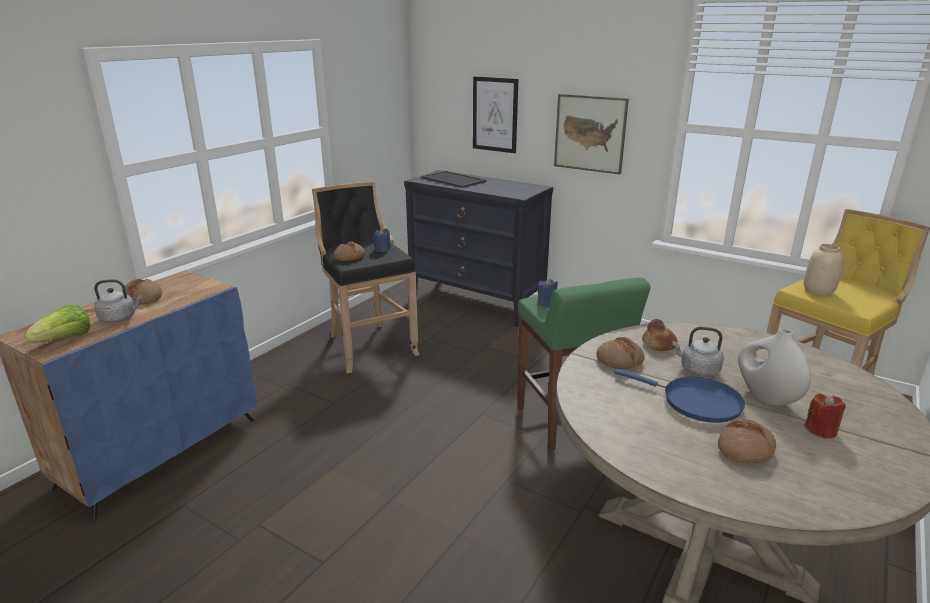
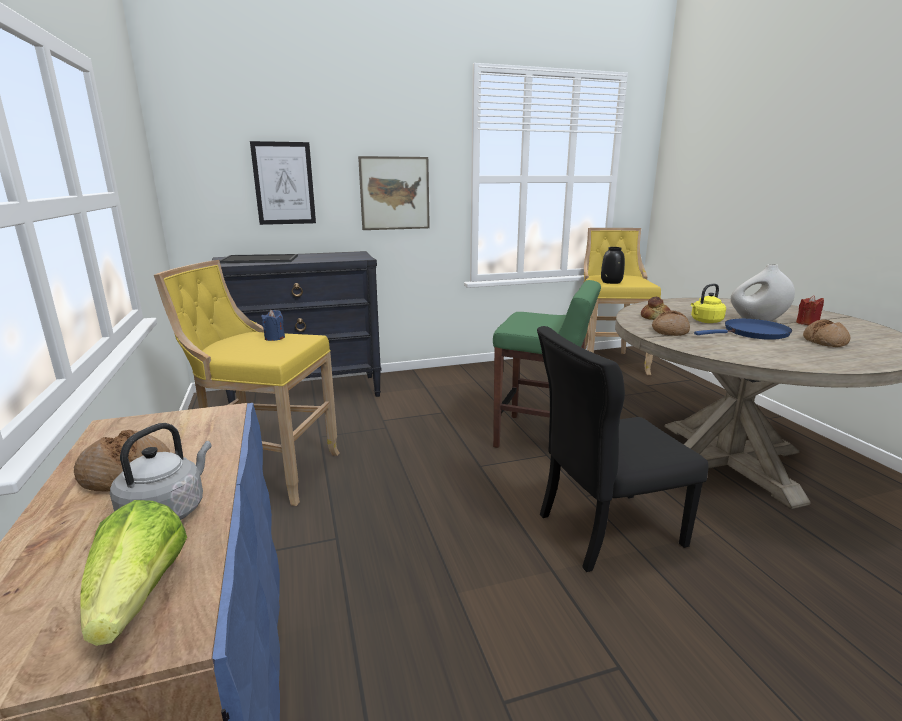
camera: 50 degrees left, 5 degrees down
black stool [312,182,420,374] -> yellow stool [154,260,340,506]
bread [333,242,365,261] -> none
blue candle [538,278,558,307] -> none
grey kettle [672,327,724,377] -> yellow kettle [691,284,726,323]
beige vase [804,244,843,296] -> black vase [601,247,625,284]
none -> black chair [537,326,708,572]

